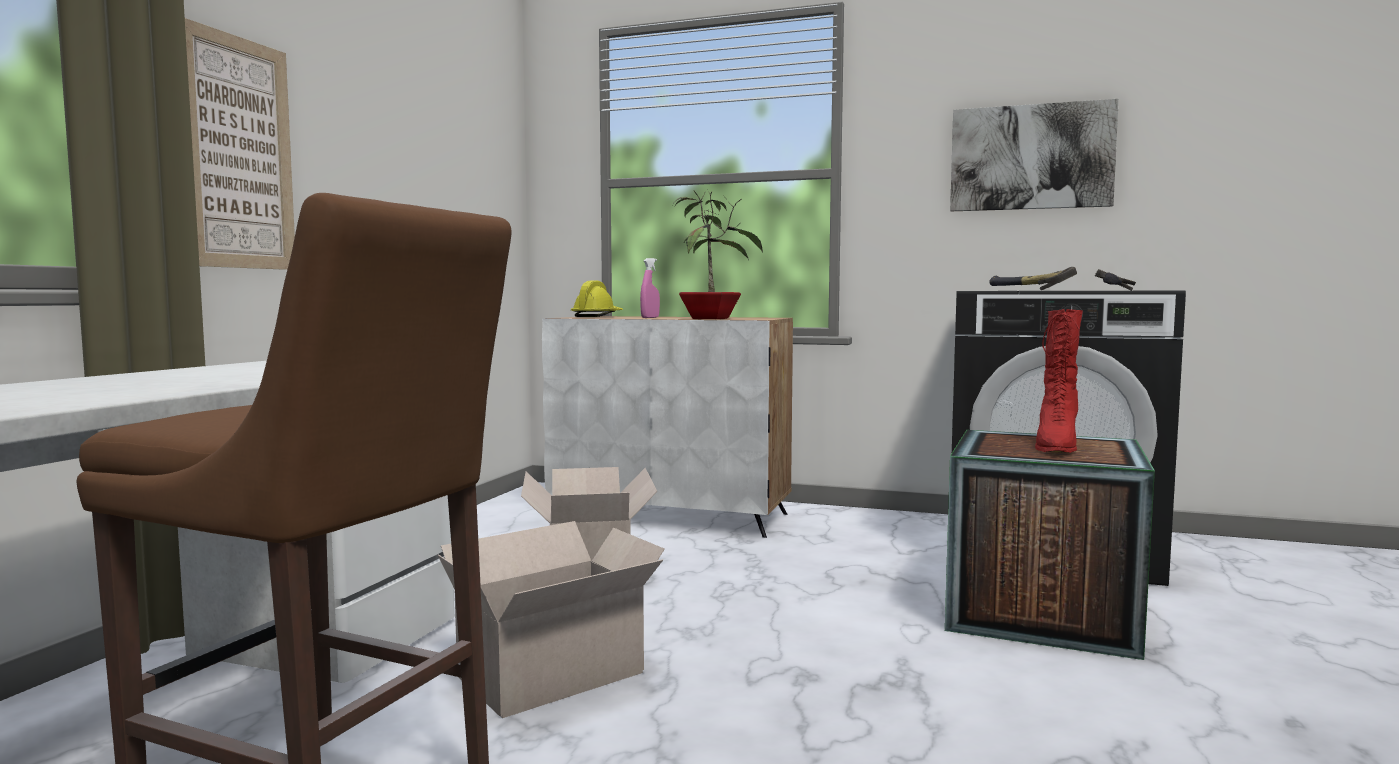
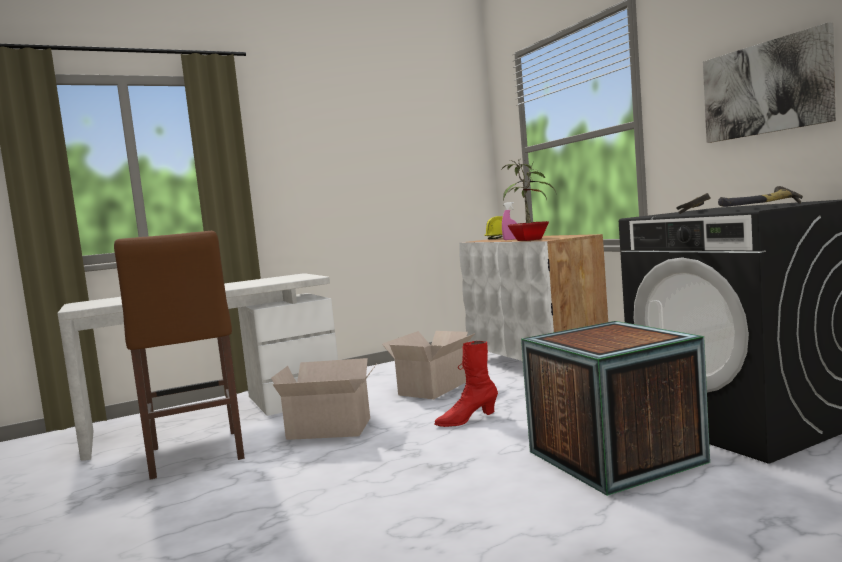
camera: 45 degrees right, 0 degrees up
picture [185,18,295,270] -> none
red boot [1035,309,1083,453] -> red boot moved to [434,341,498,427]

